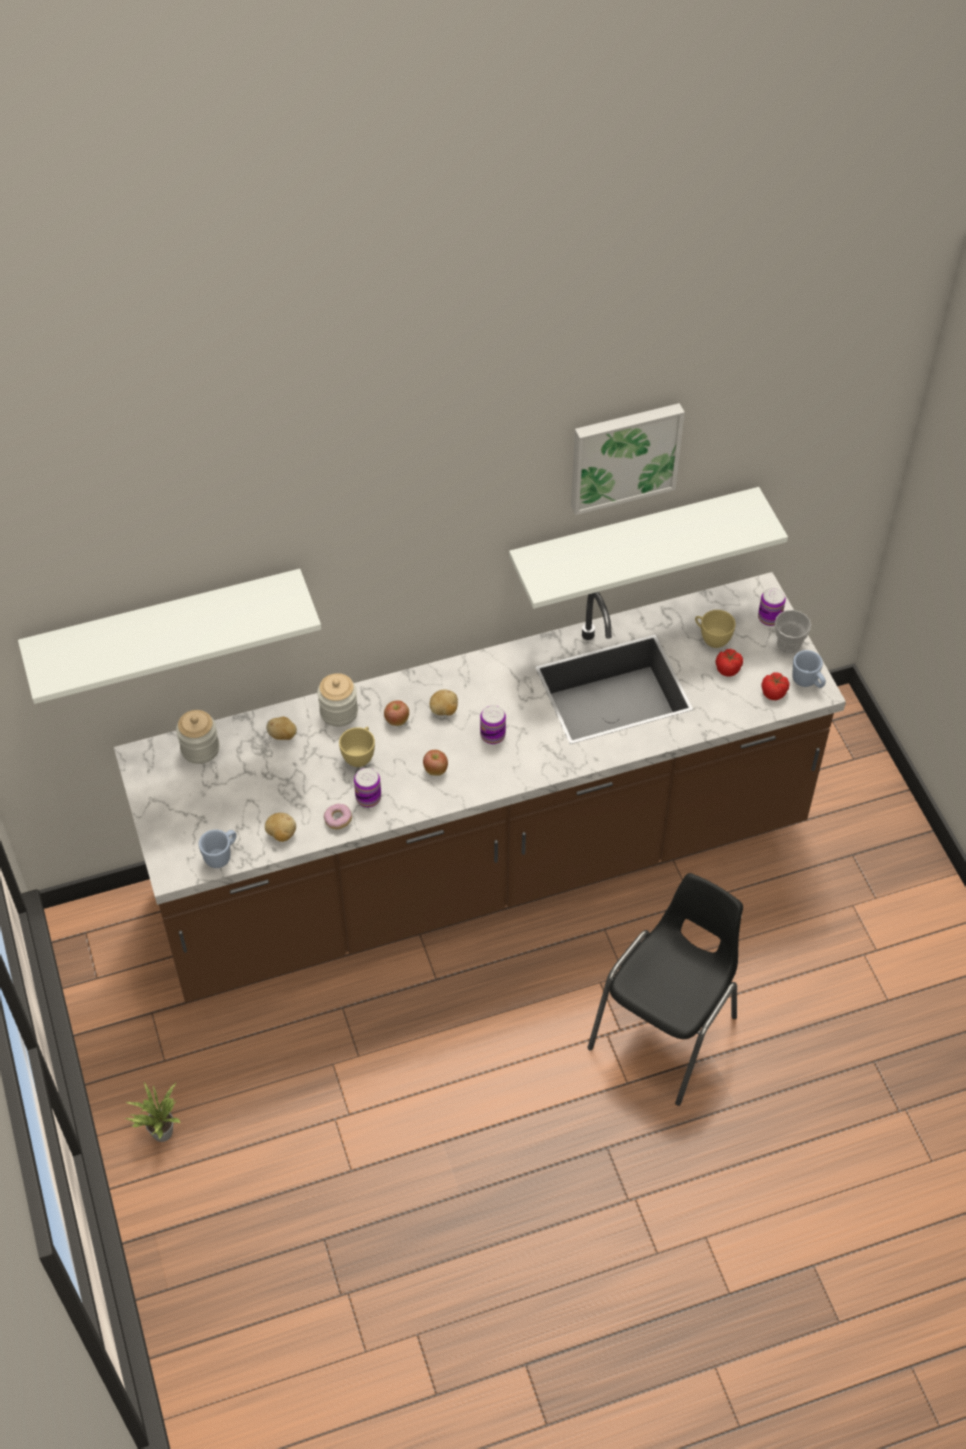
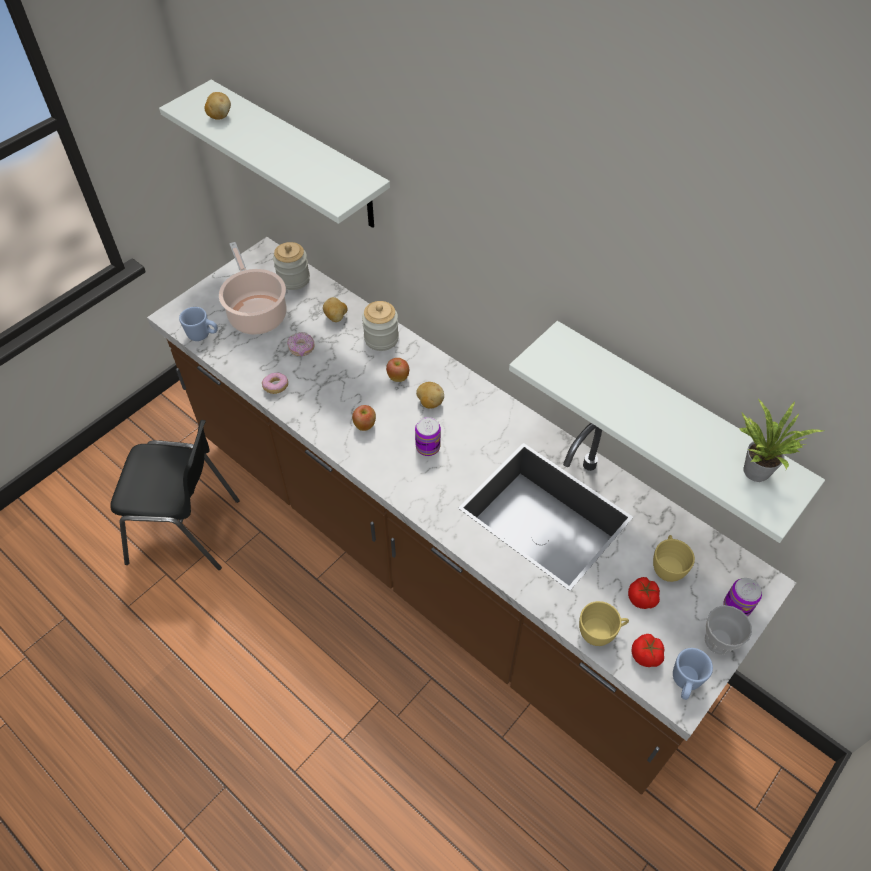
camera: 60 degrees right, 0 degrees up
potted plant [125,1082,181,1142] -> potted plant moved to [740,399,824,482]
potato [265,813,296,842] -> potato moved to [205,92,231,120]
yellow cup [339,727,375,767] -> yellow cup moved to [579,601,629,646]
can [354,768,381,807] -> none
picture [571,403,685,515] -> none
black chair [587,873,743,1106] -> black chair moved to [110,420,240,570]
none -> cooking pot [219,242,287,335]
none -> donut [287,332,315,357]

